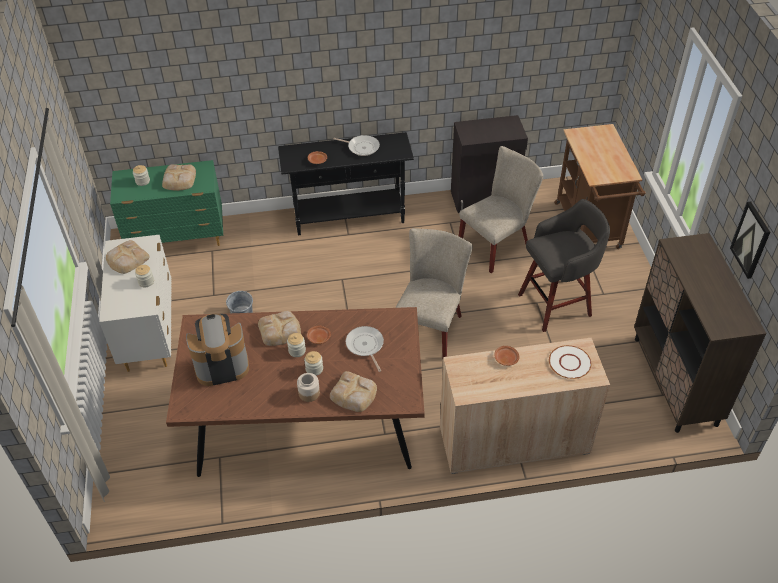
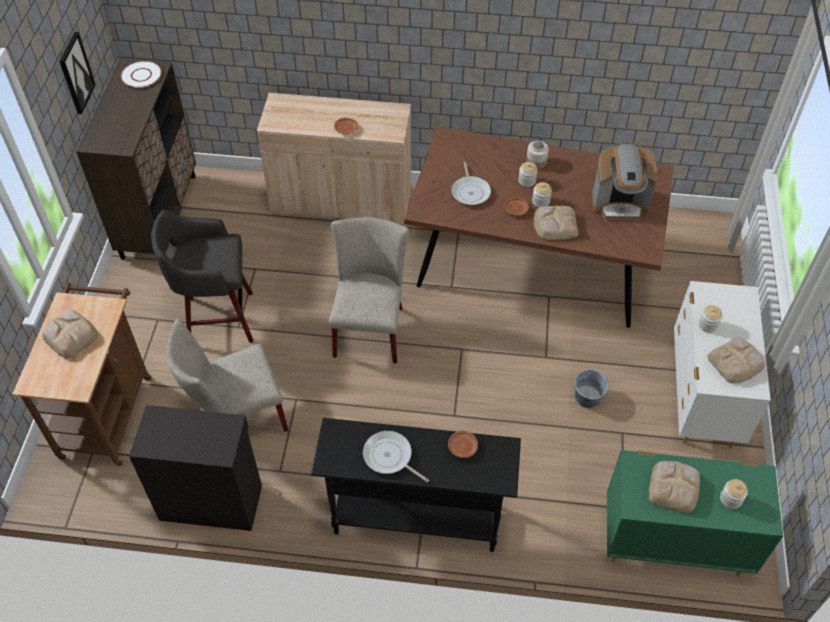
camera: 165 degrees left, 5 degrees up
bread [330,371,377,412] -> bread moved to [42,310,98,359]
beige chair [395,228,473,357] -> beige chair turned 150 degrees clockwise [329,217,409,364]
white plate [549,345,592,379] -> white plate moved to [121,61,162,88]

